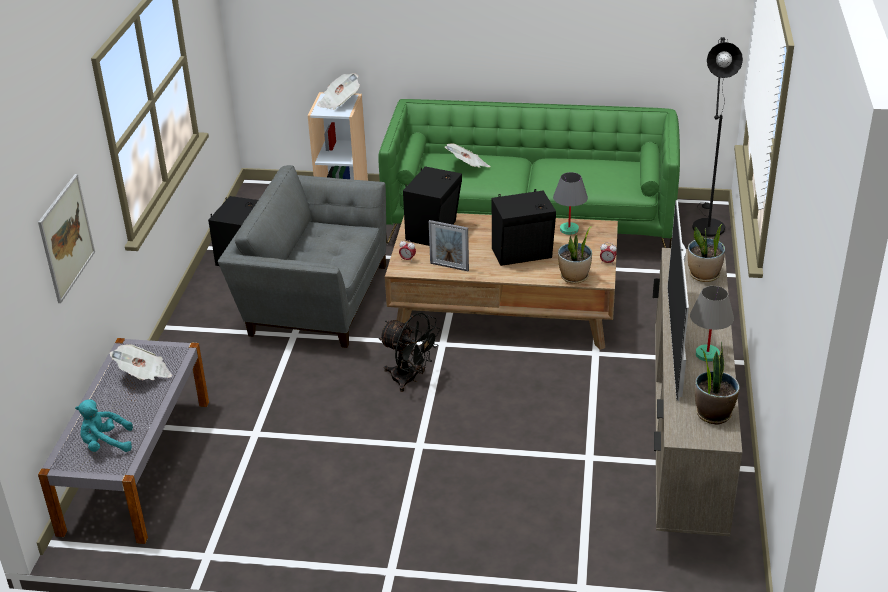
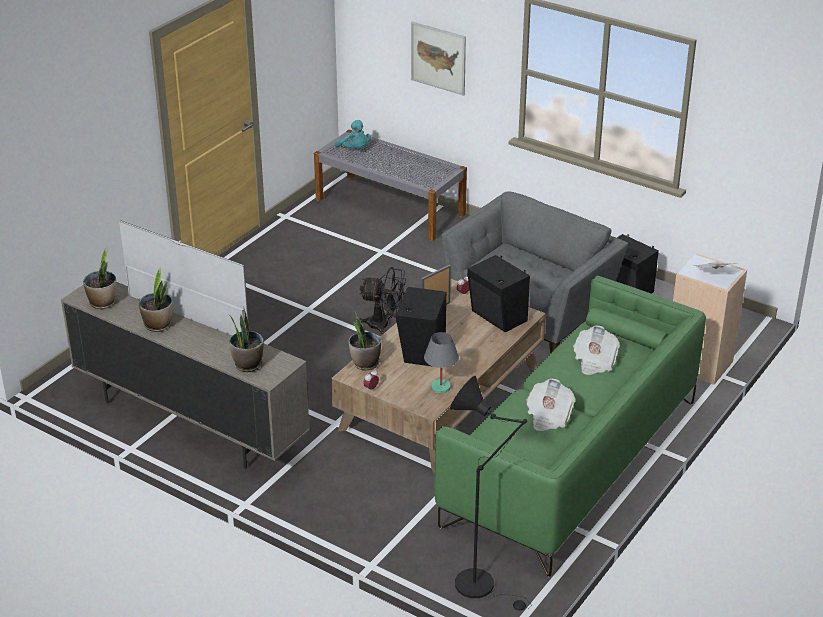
camera: 115 degrees right, 0 degrees up
turquoise plush toy [75,399,133,452] -> turquoise plush toy turned 120 degrees clockwise [335,120,371,149]
newspaper [110,344,172,380] -> newspaper moved to [526,379,575,431]
black fan [379,313,441,392] -> black fan turned 135 degrees counterclockwise [359,267,406,335]
grey table lamp [690,286,734,362] -> potted plant [139,267,172,332]

